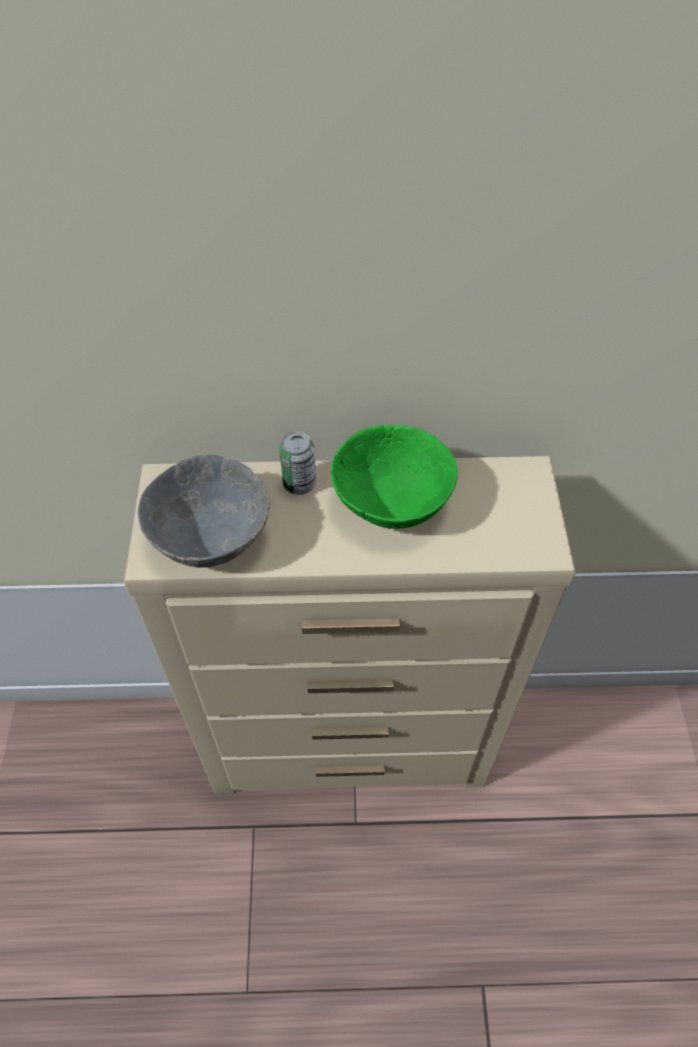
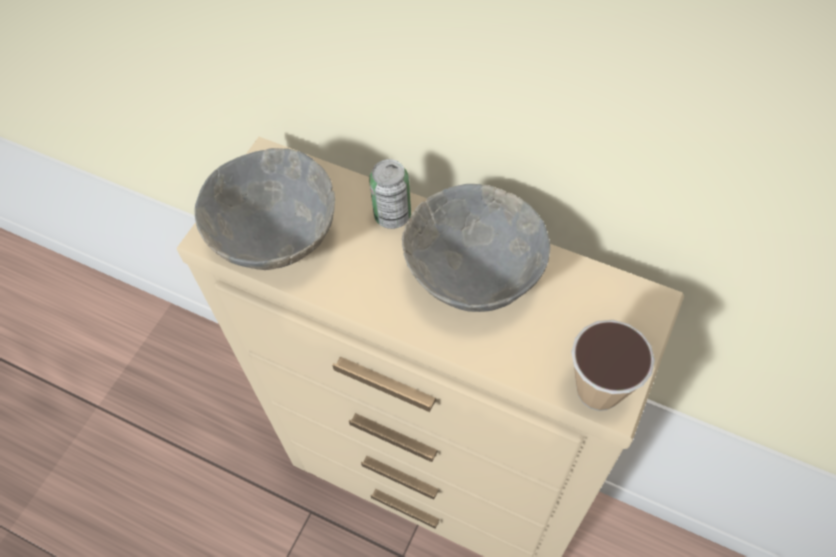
camera: 30 degrees right, 5 degrees up
green bowl [331,425,458,529] -> grey bowl [402,184,550,312]
none -> cup [571,320,655,411]

